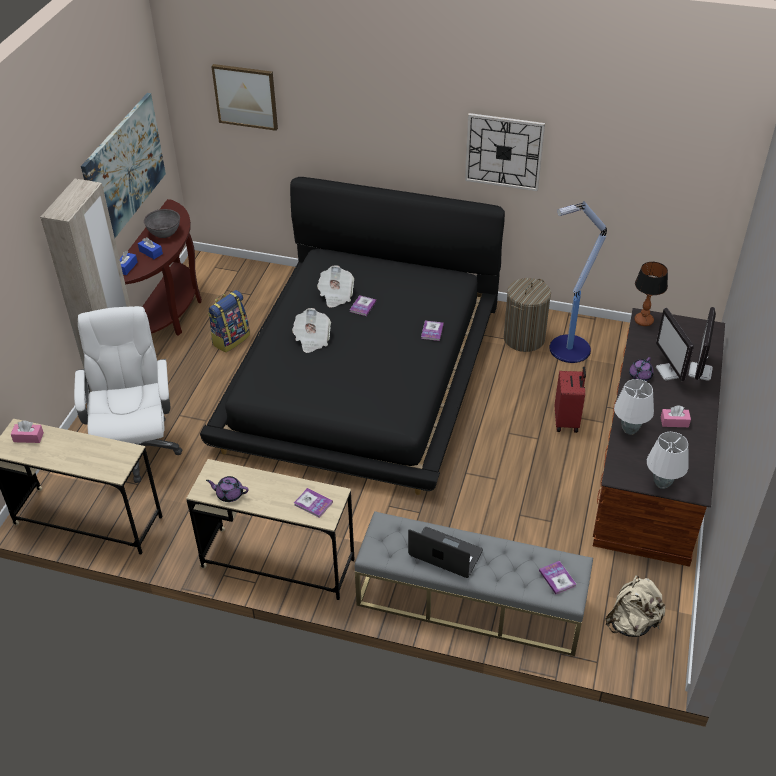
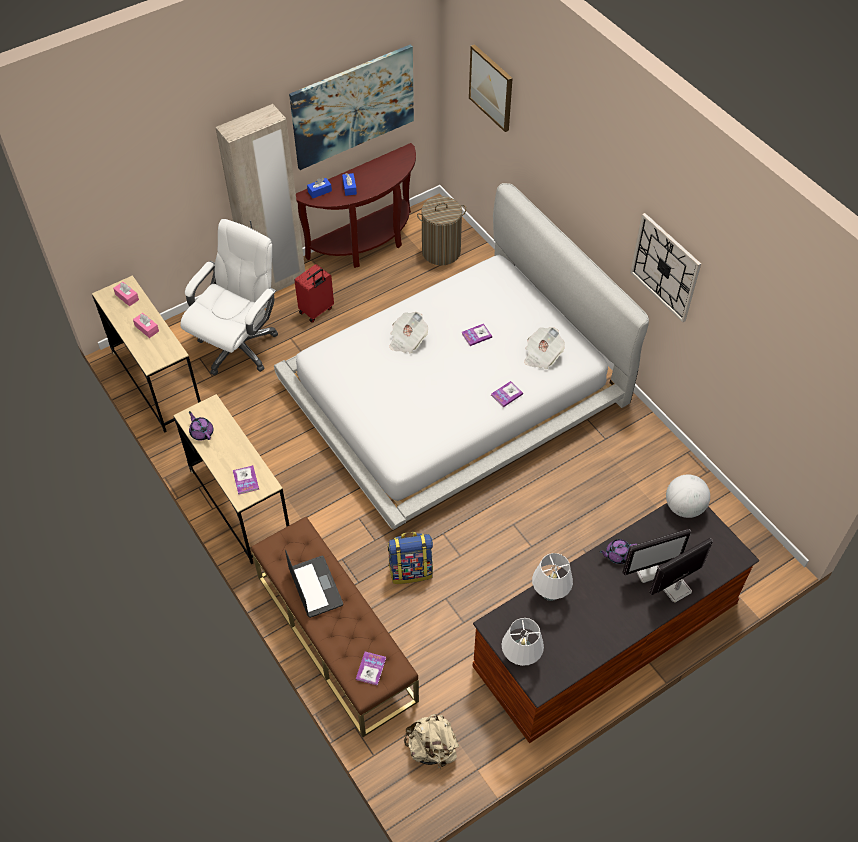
camera: 40 degrees right, 10 degrees up
grey bowl [144,209,180,238] -> none
black bed [200,177,505,495] -> white bed [274,183,649,530]
backpack [208,290,250,353] -> backpack moved to [388,532,433,584]
newspaper [317,265,354,308] -> newspaper moved to [524,327,565,369]
grey bench [355,511,593,656] -> brown bench [251,517,419,737]
laundry basket [504,278,551,352] -> laundry basket moved to [417,196,466,266]
floor lamp [549,201,607,363] -> none
red suitcase [555,366,586,433] -> red suitcase moved to [294,264,334,323]
table lamp [634,262,668,326] -> globe [666,474,710,518]
monitor [656,308,694,381] -> monitor turned 135 degrees counterclockwise [622,529,691,583]
pink tissue box [661,405,691,427] -> pink tissue box moved to [133,313,159,338]

